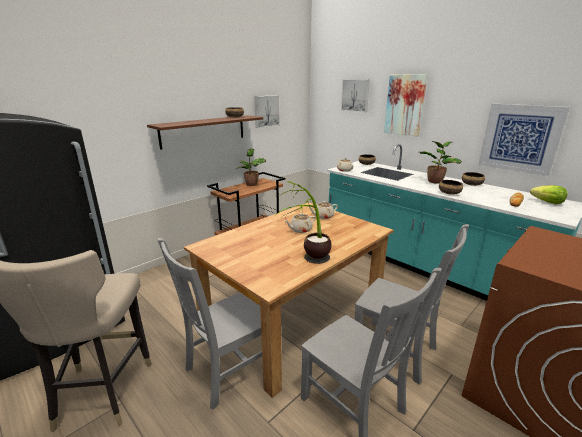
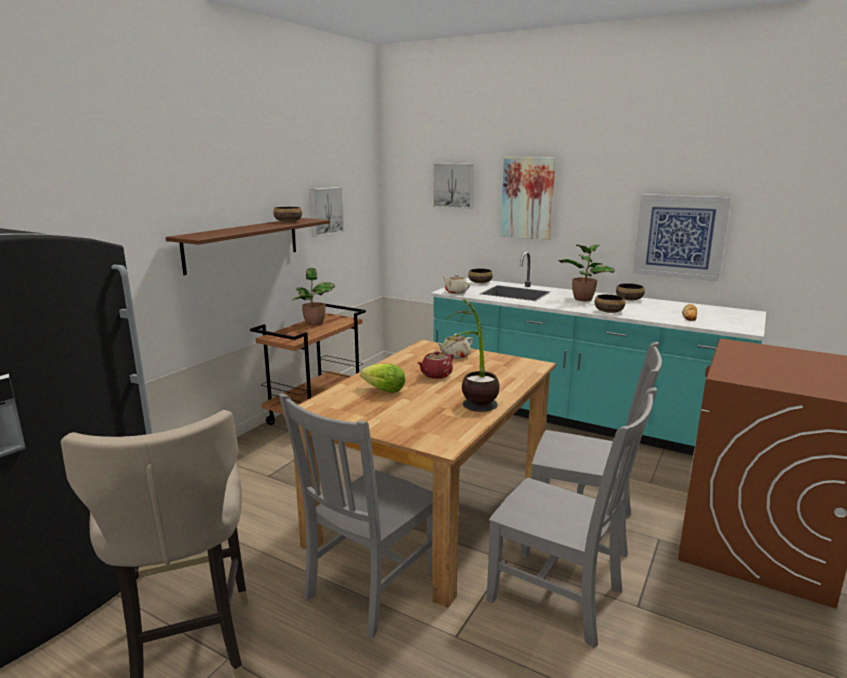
camera: 15 degrees left, 5 degrees down
beige teapot [285,213,316,233] -> red teapot [418,351,454,379]
lettuce [530,185,567,204] -> lettuce moved to [360,363,405,393]

